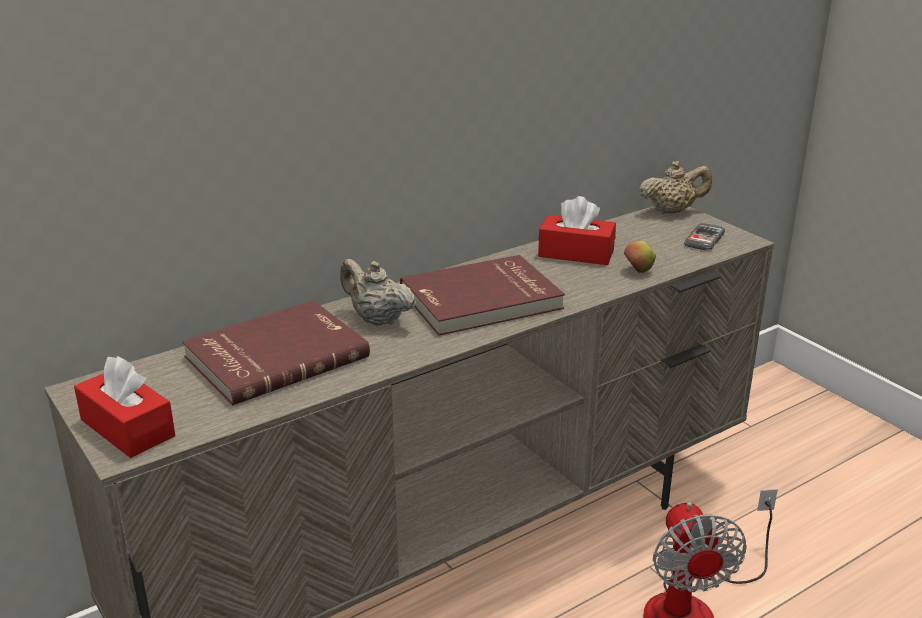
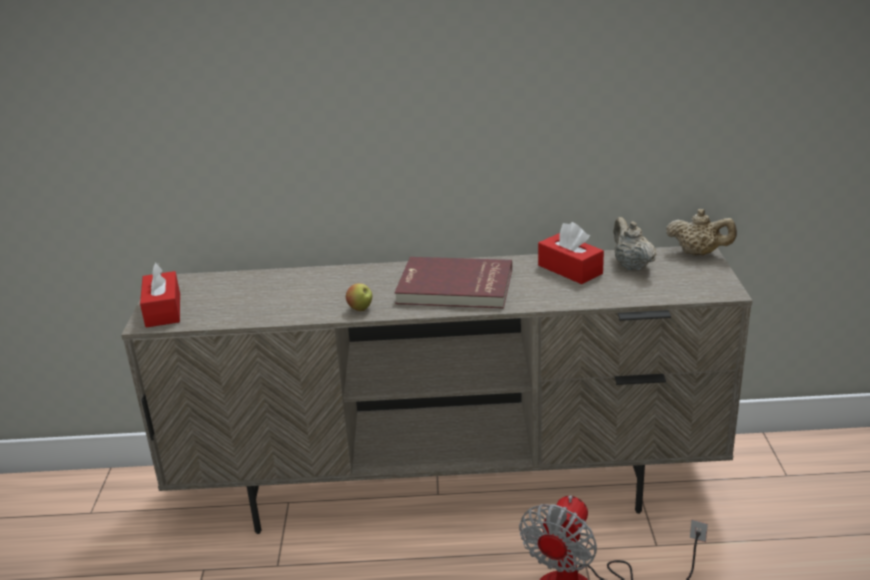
camera: 35 degrees right, 0 degrees up
red book [182,300,370,406] -> none
beige teapot [340,259,416,326] -> beige teapot moved to [614,217,657,271]
apple [624,241,656,273] -> apple moved to [346,283,372,311]
phone [684,223,725,250] -> none

